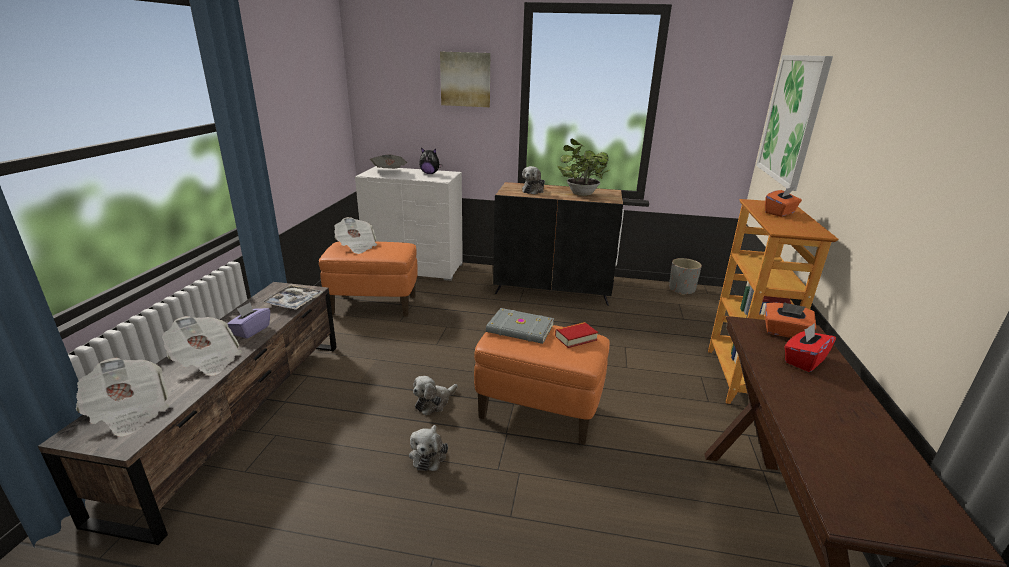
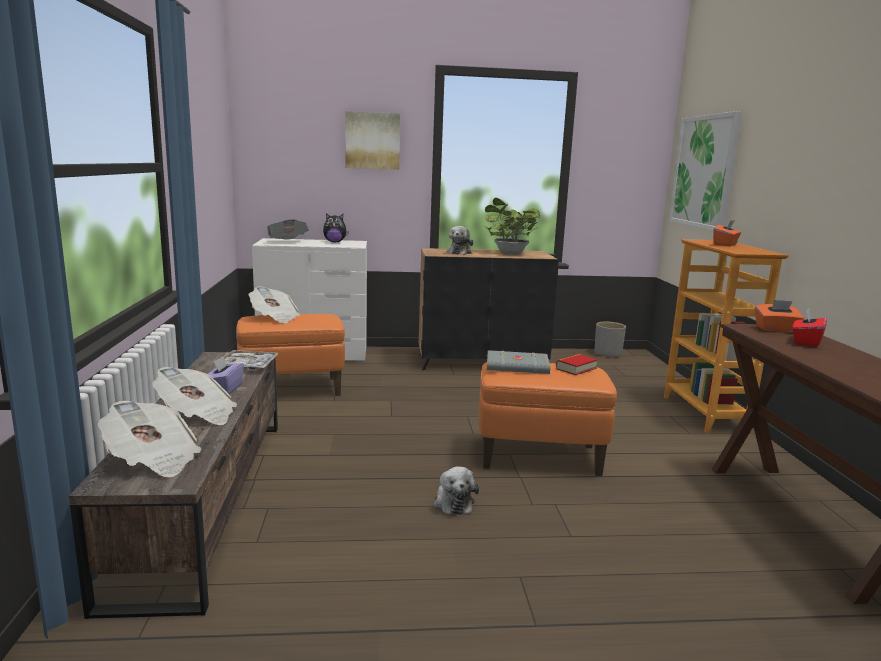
camera: 15 degrees left, 10 degrees down
plush toy [413,376,458,415] -> none

